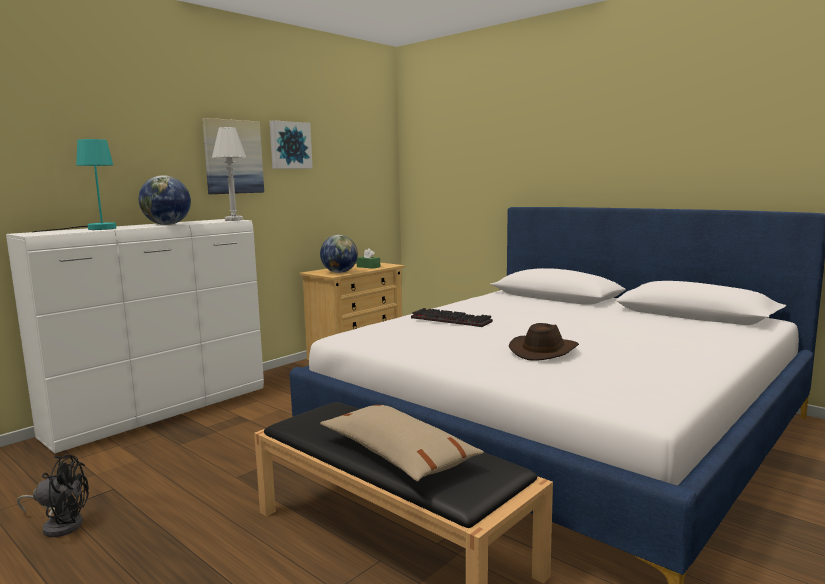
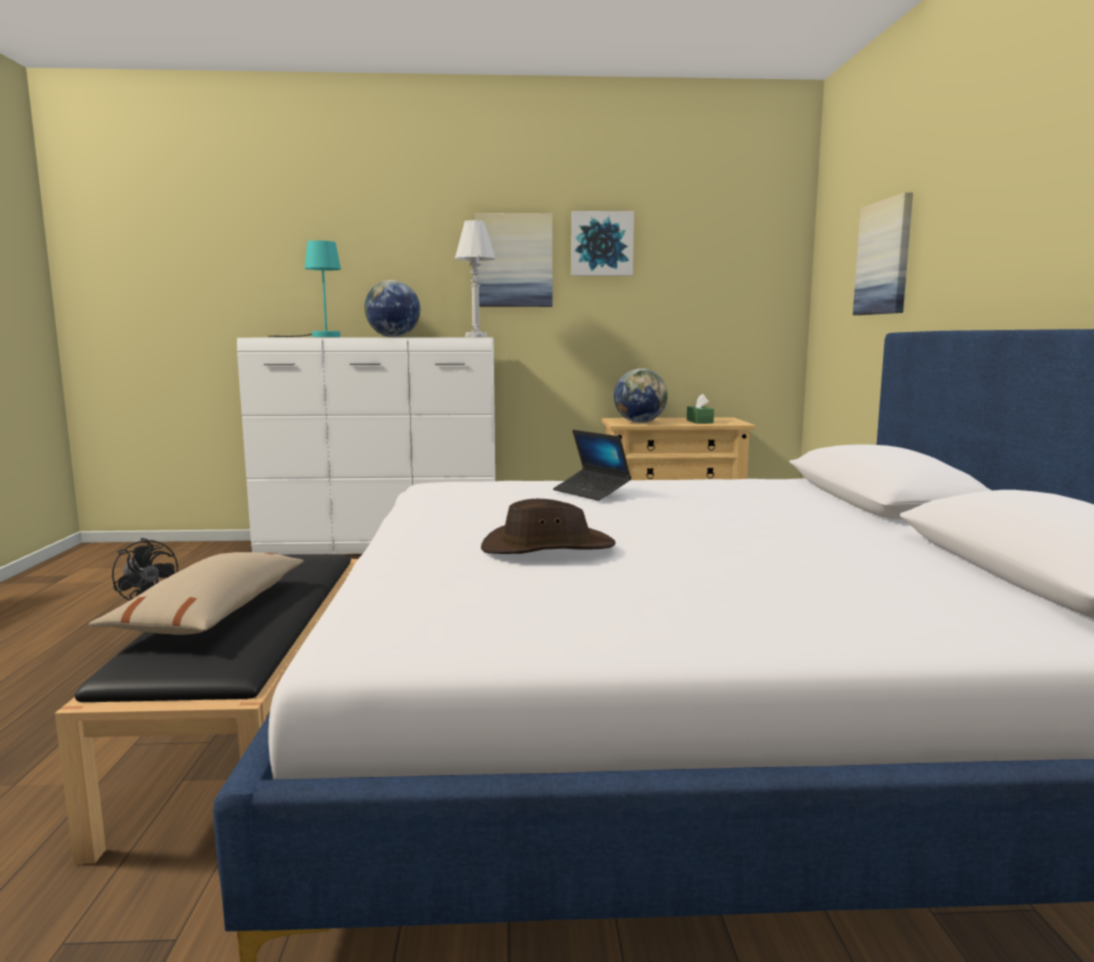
camera: 45 degrees right, 0 degrees up
keyboard [411,308,493,327] -> laptop [553,430,632,501]
none -> picture [853,192,913,315]

